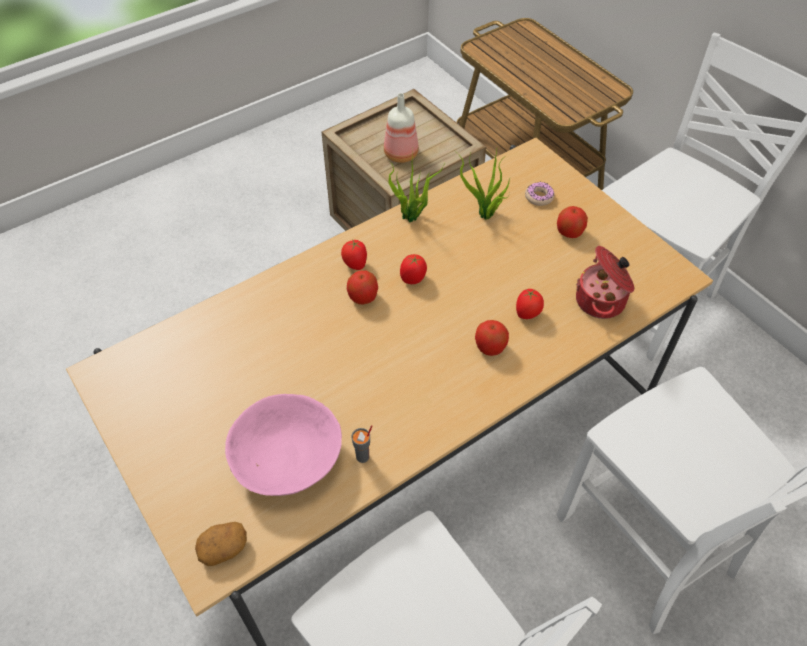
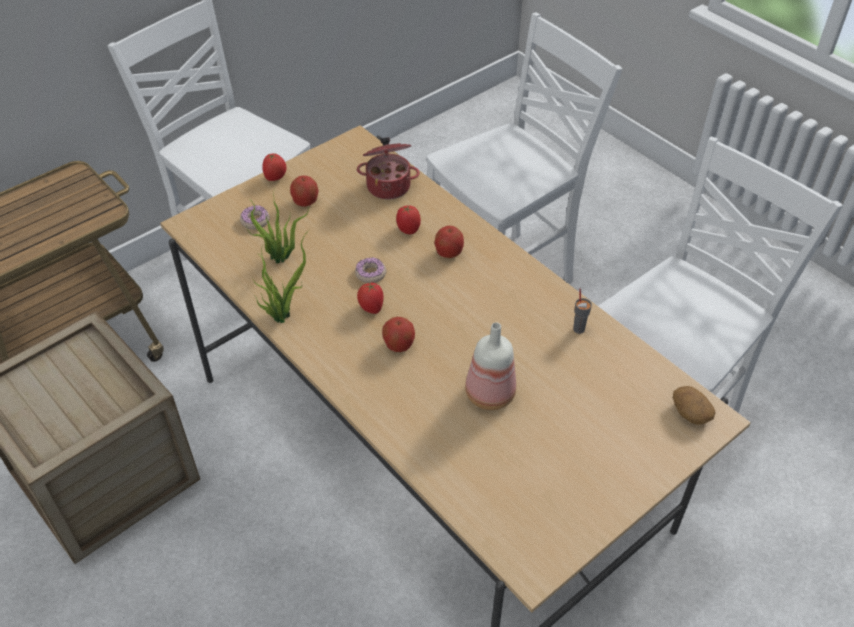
camera: 95 degrees left, 5 degrees down
pink bowl [225,394,342,496] -> none
tomato [341,239,367,270] -> tomato moved to [262,154,287,181]
bottle [384,93,419,163] -> bottle moved to [465,322,516,410]
none -> donut [355,257,386,283]

